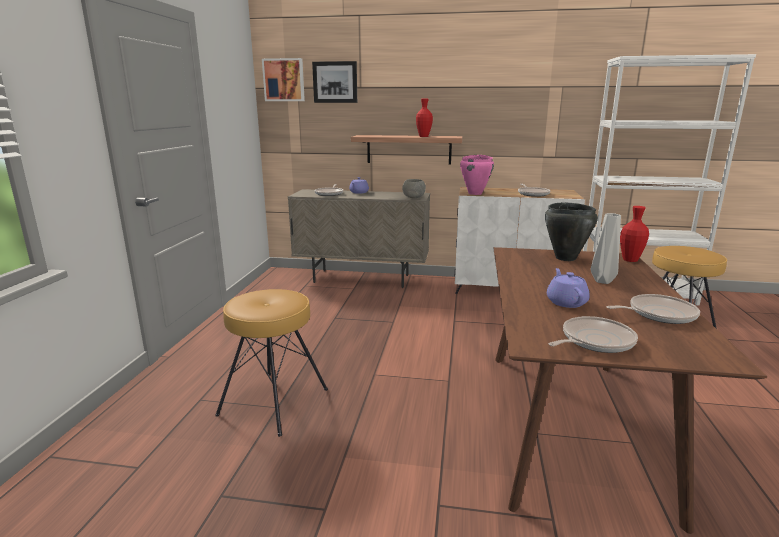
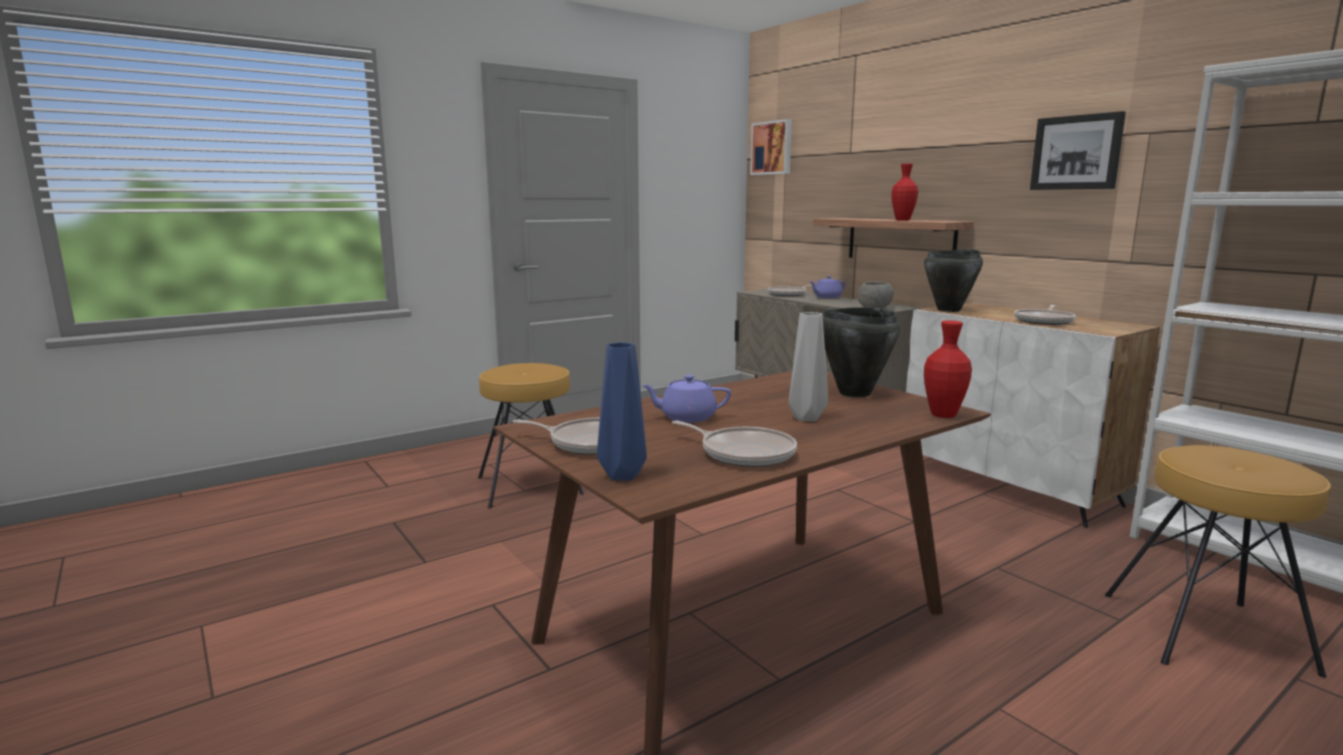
camera: 45 degrees right, 5 degrees down
picture [312,61,357,103] -> picture moved to [1030,111,1126,190]
pink cooking pot [460,155,494,195] -> black cooking pot [924,249,983,312]
purple teapot [547,268,590,308] -> purple teapot turned 135 degrees counterclockwise [641,375,731,423]
none -> blue vase [597,342,647,480]

